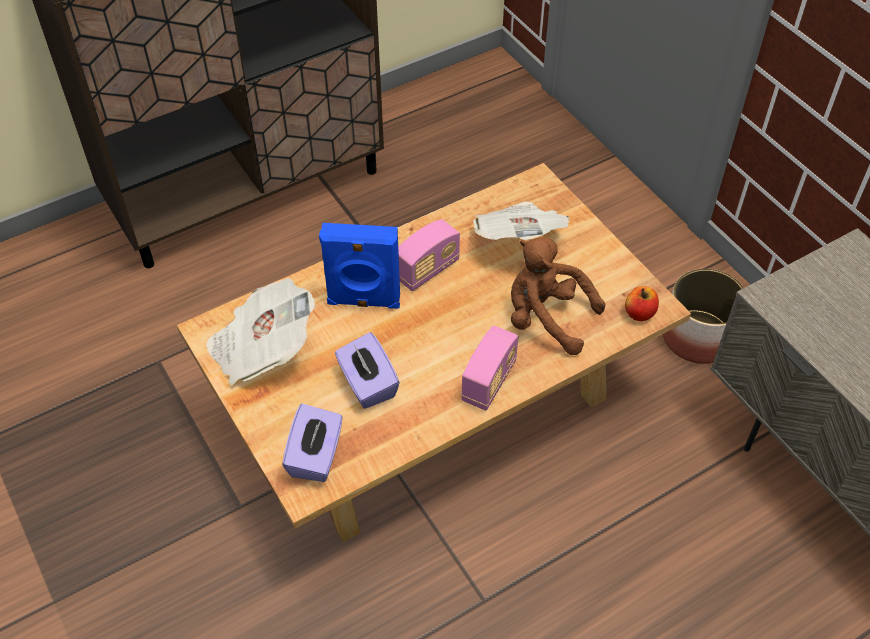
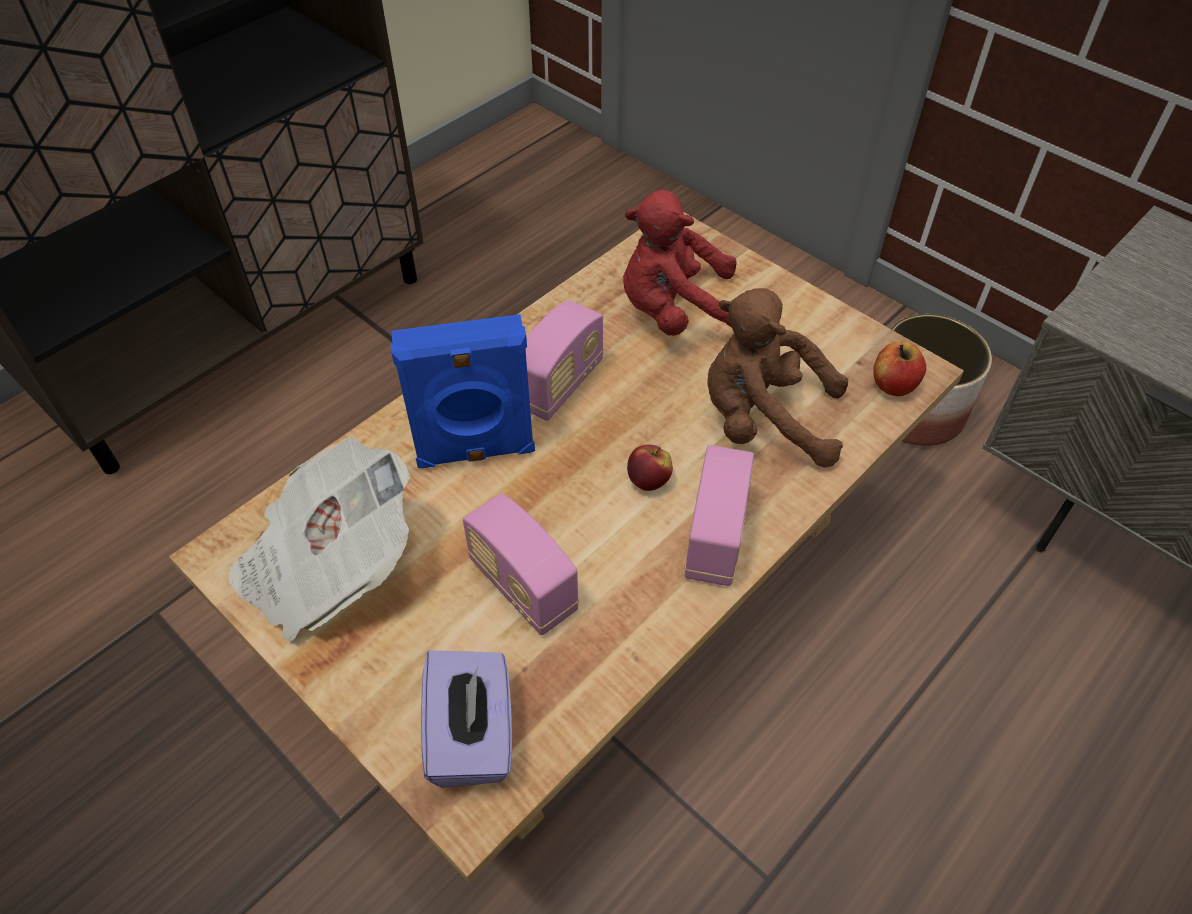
camera: 15 degrees left, 0 degrees up
purple tissue box [335,332,400,409] -> radio [463,493,579,635]
newspaper [473,201,570,240] -> red plush toy [623,190,737,336]
none -> apple [627,444,673,491]

